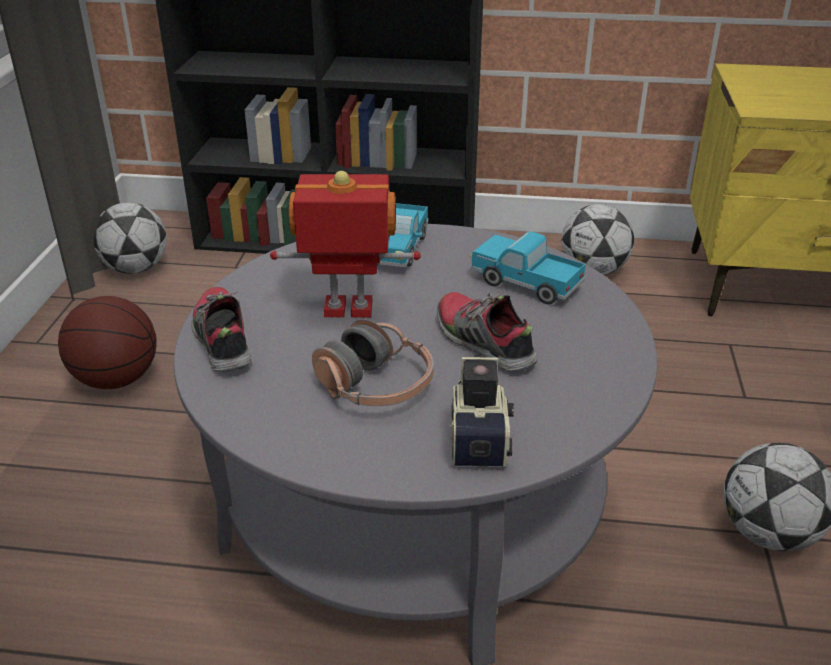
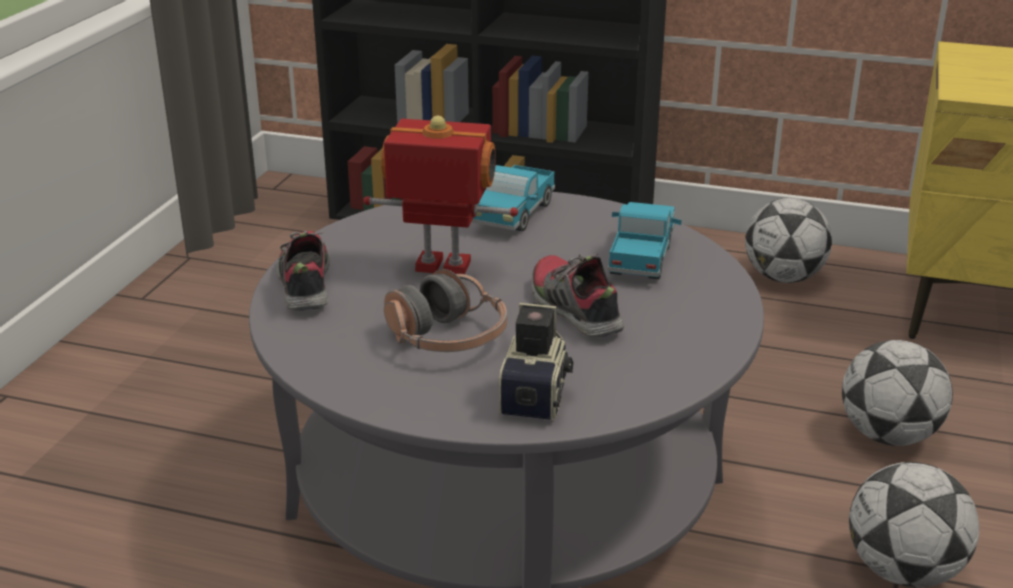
camera: 10 degrees right, 5 degrees down
basketball [58,296,157,389] -> none
football [94,202,167,274] -> football moved to [842,340,953,446]
toy truck [470,232,586,304] -> toy truck turned 60 degrees clockwise [608,202,682,280]

